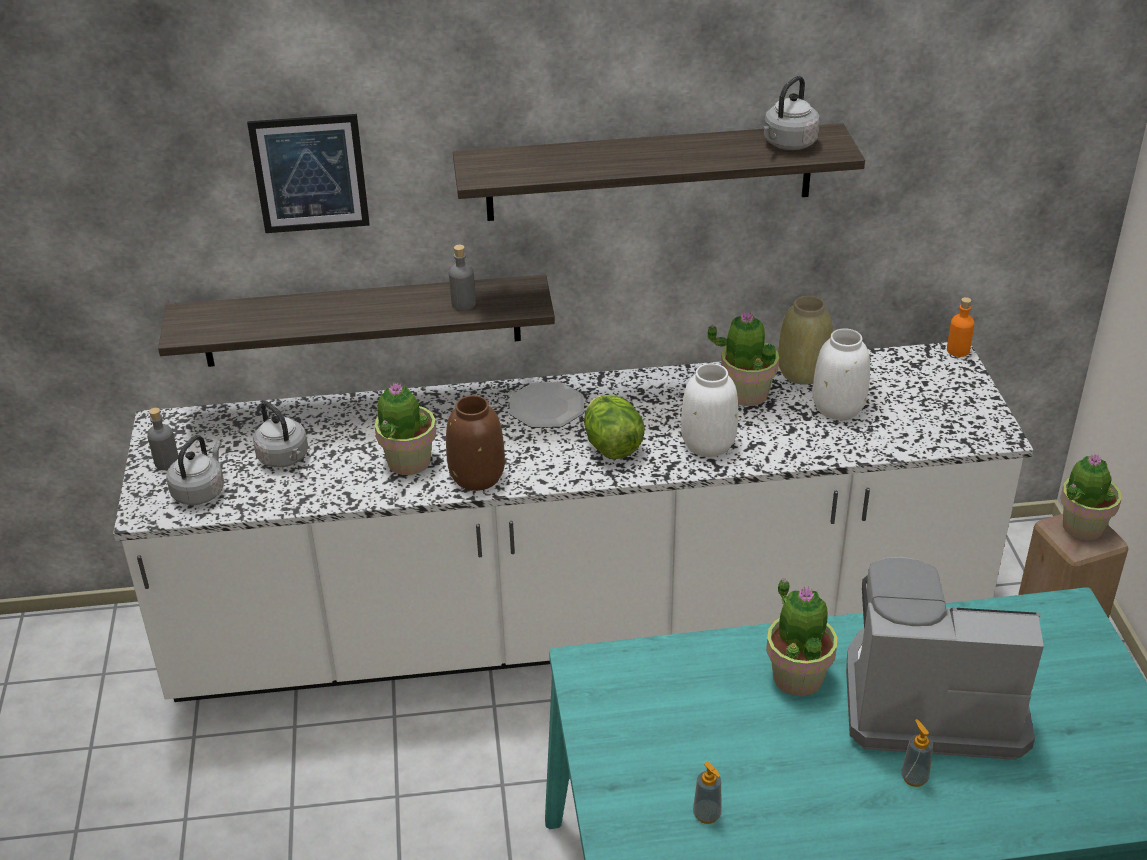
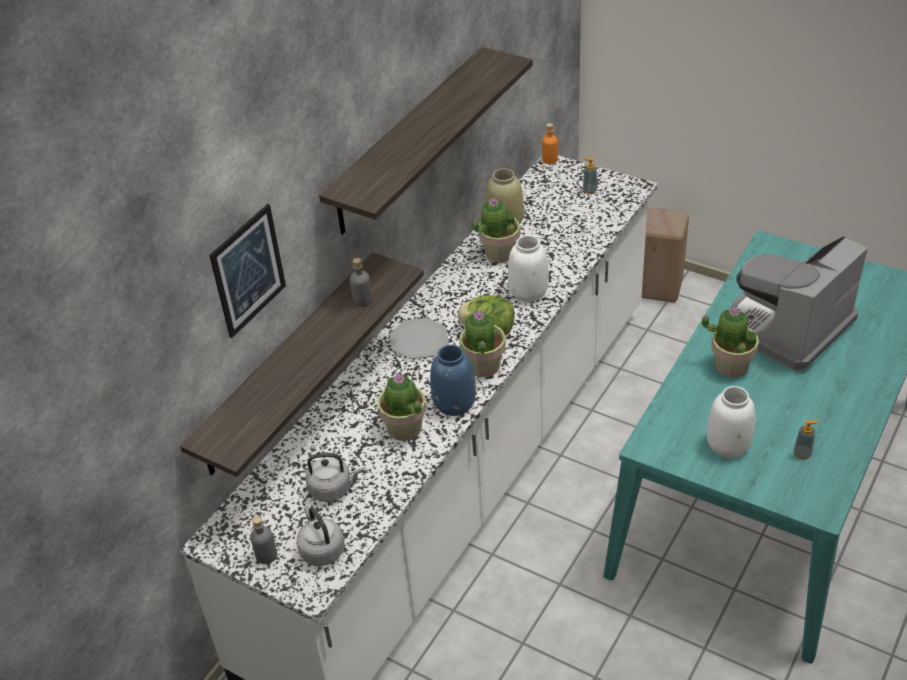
camera: 50 degrees left, 5 degrees up
brown vase [446,395,505,491] -> blue vase [430,345,476,416]
grey kettle [764,76,820,150] -> none
white vase [813,328,870,420] -> white vase moved to [707,386,755,458]
soap dispenser [901,719,933,787] -> soap dispenser moved to [583,158,597,194]
potted plant [1061,454,1122,540] -> potted plant moved to [459,311,506,377]

